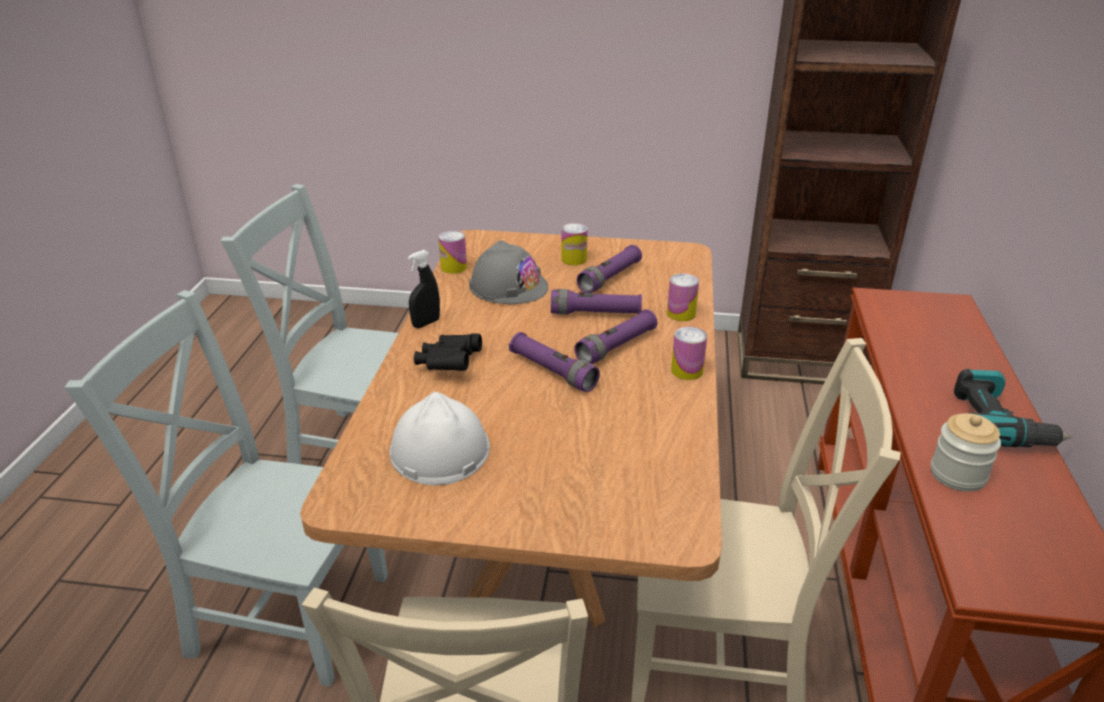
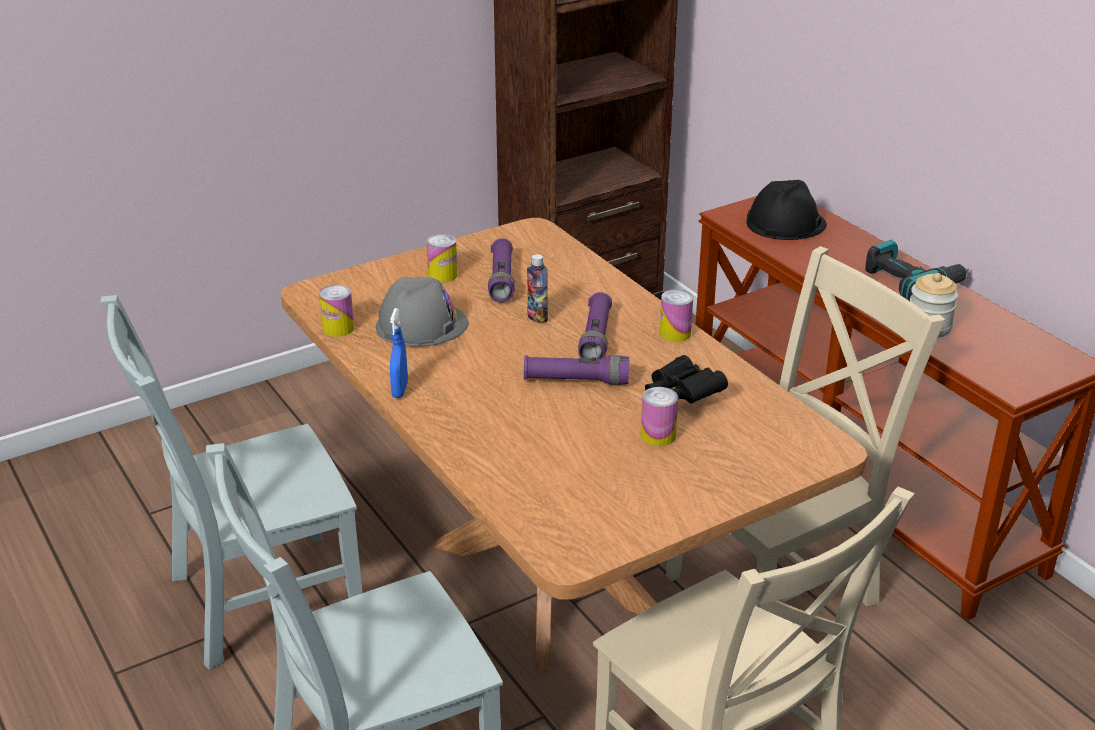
camera: 40 degrees left, 0 degrees up
white hard hat [390,392,490,486] -> none
black spray bottle [408,250,440,328] -> blue spray bottle [390,308,408,398]
black binoculars [414,333,482,371] -> black binoculars moved to [645,355,728,404]
purple flashlight [551,289,642,315] -> bottle [527,254,548,324]
can [667,273,699,321] -> can moved to [641,387,678,446]
none -> black hard hat [747,180,827,240]

